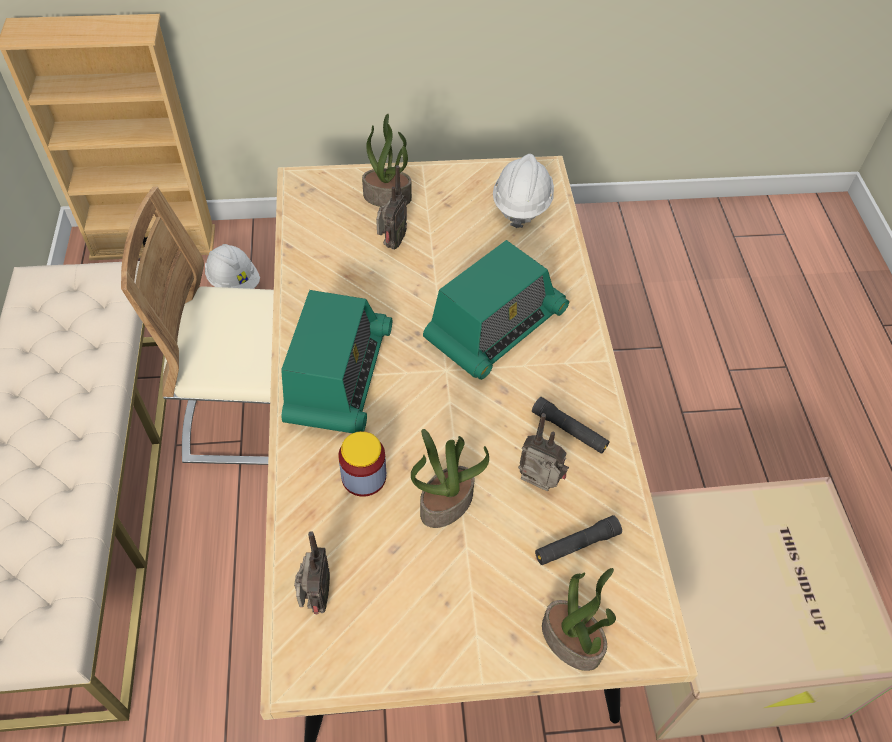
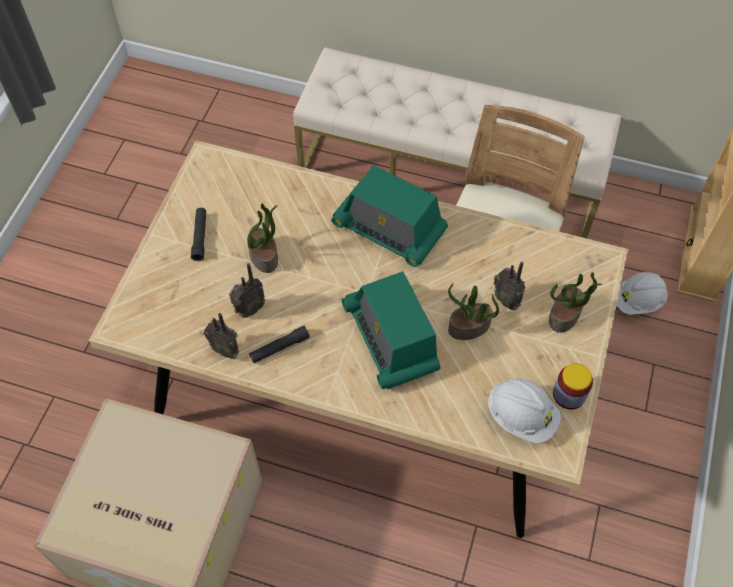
camera: 115 degrees right, 5 degrees up
radio [294,531,330,614] -> radio moved to [204,313,239,359]
jar [338,431,386,497] -> jar moved to [553,363,593,409]
black flashlight [535,515,622,565] -> black flashlight moved to [191,208,206,261]
potted plant [542,568,616,671] -> potted plant moved to [448,283,499,340]

